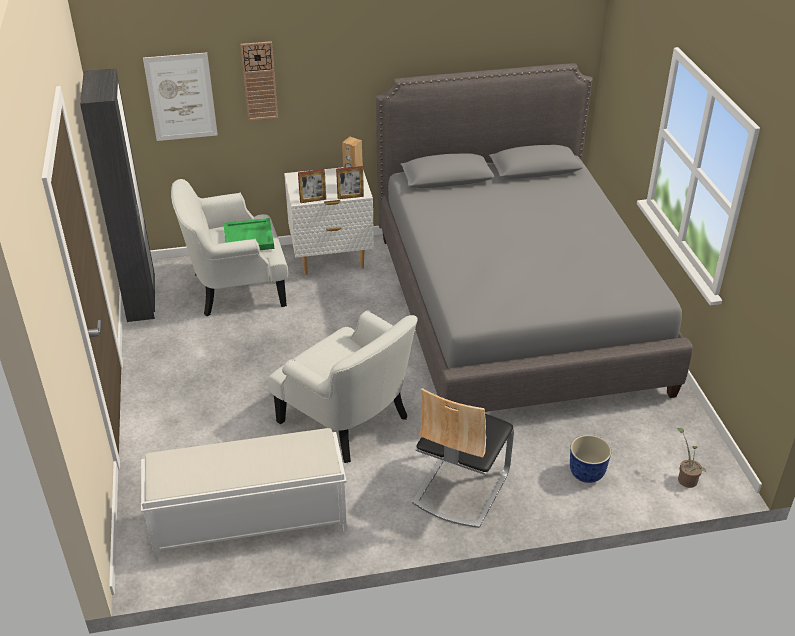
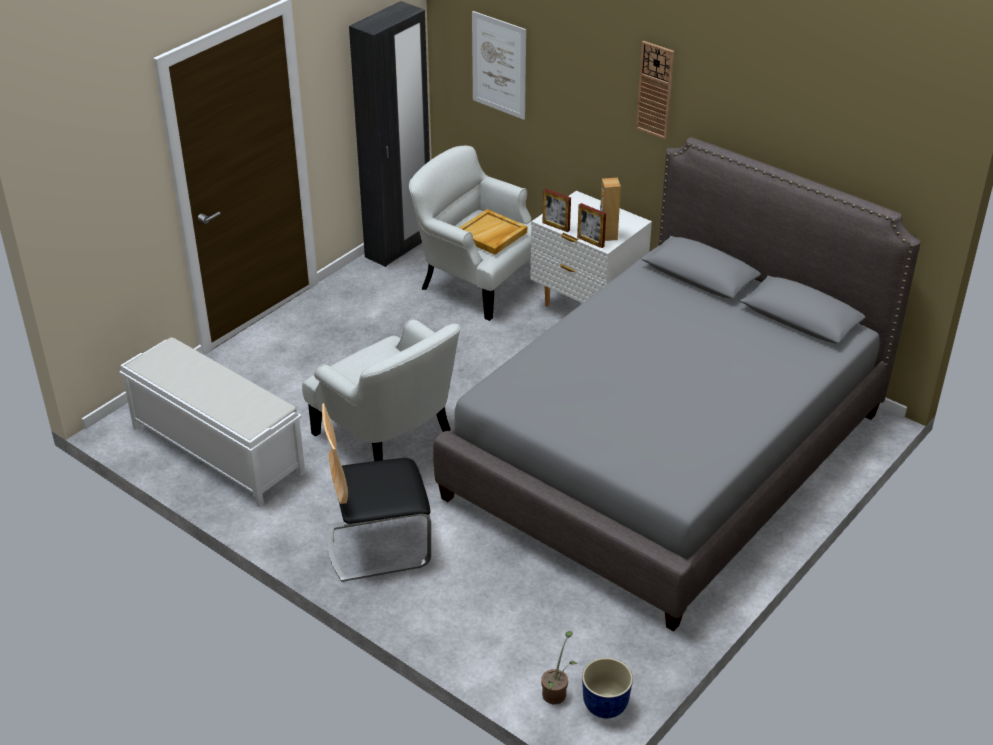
camera: 50 degrees right, 0 degrees up
green tray [223,218,274,250] -> beige tray [459,209,527,255]
wall clock [241,41,278,120] -> wall clock moved to [636,41,674,139]
white armchair [268,311,418,463] -> white armchair turned 45 degrees counterclockwise [302,318,461,461]
planter [570,435,611,483] -> planter moved to [582,658,633,718]

